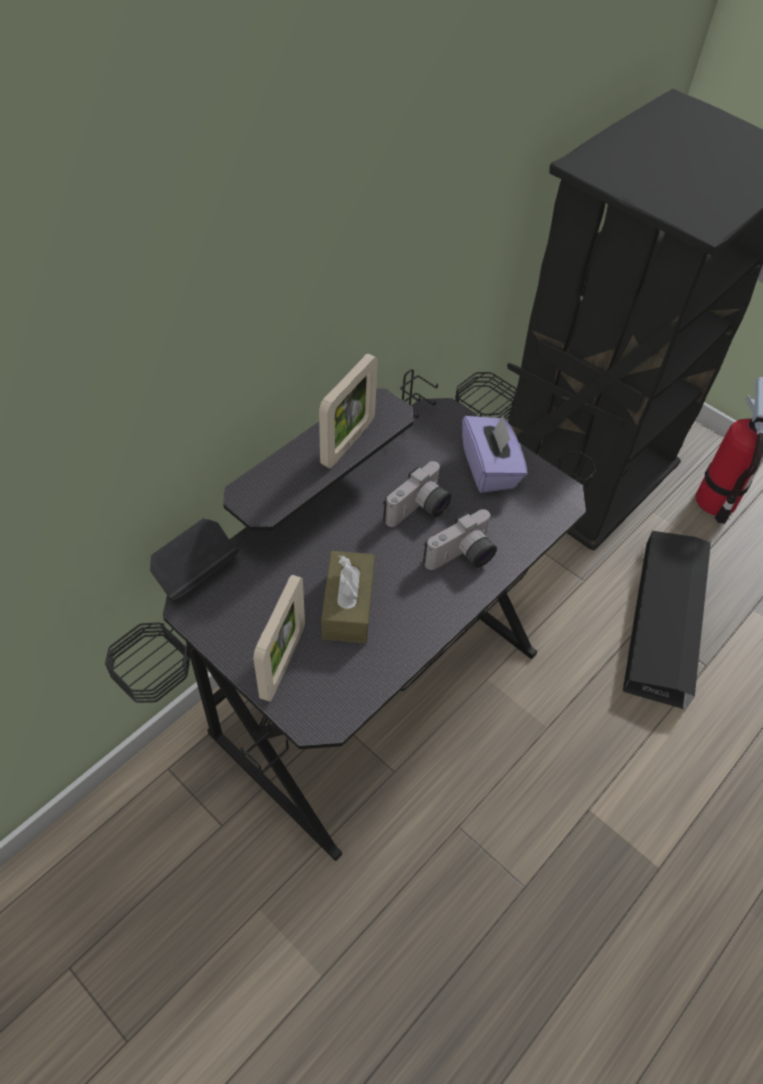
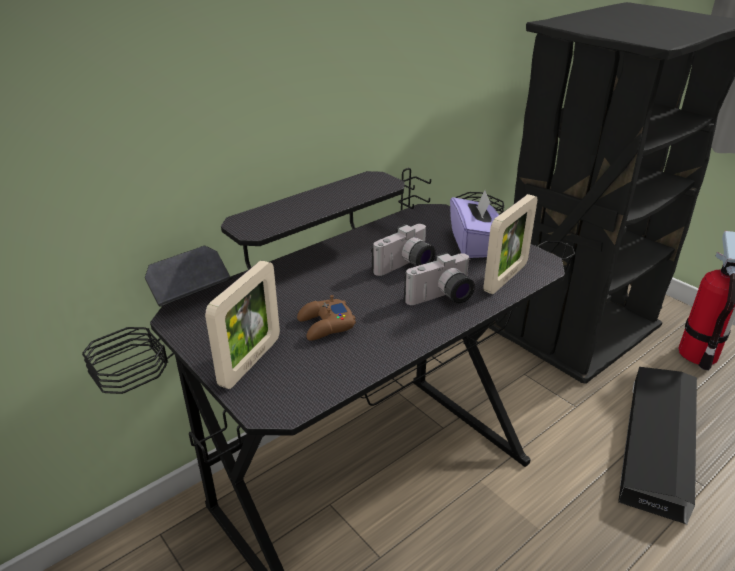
camera: 10 degrees right, 20 degrees down
picture frame [319,353,378,468] -> picture frame moved to [483,194,537,294]
brown tissue box [321,551,375,643] -> brown game controller [297,295,356,341]

